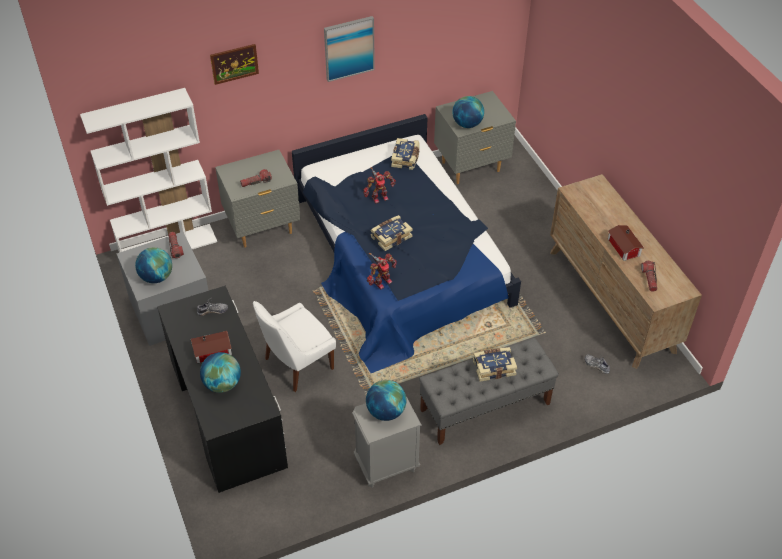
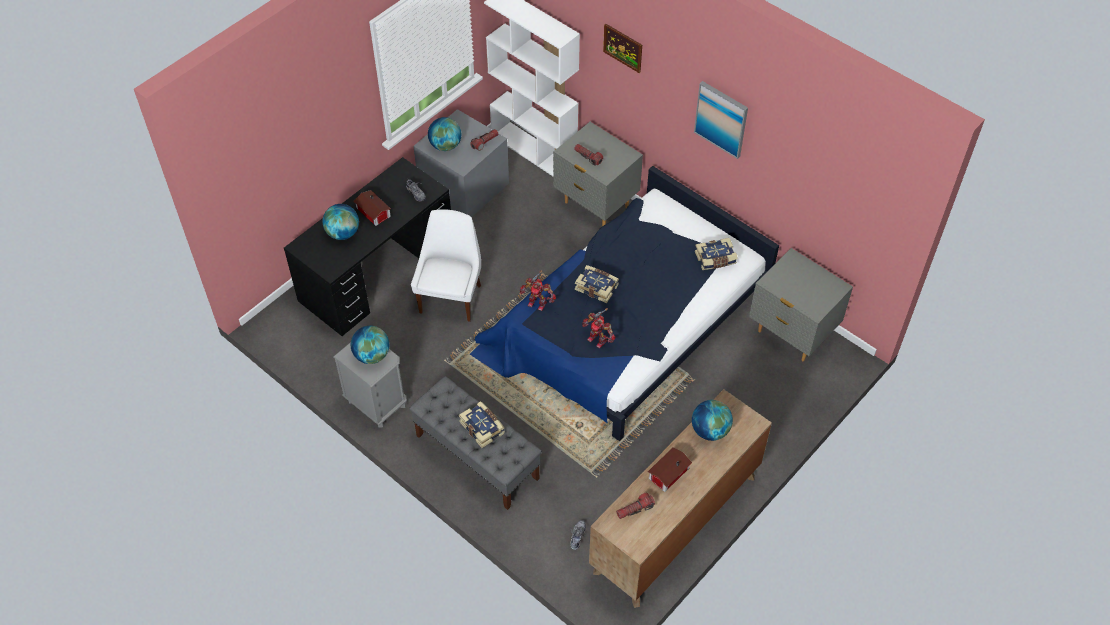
camera: 65 degrees right, 5 degrees up
white chair [253,301,336,392] -> white chair turned 75 degrees clockwise [411,209,481,322]
toy robot [363,167,396,204] -> toy robot moved to [582,308,615,348]
globe [452,96,484,128] -> globe moved to [692,400,733,441]

